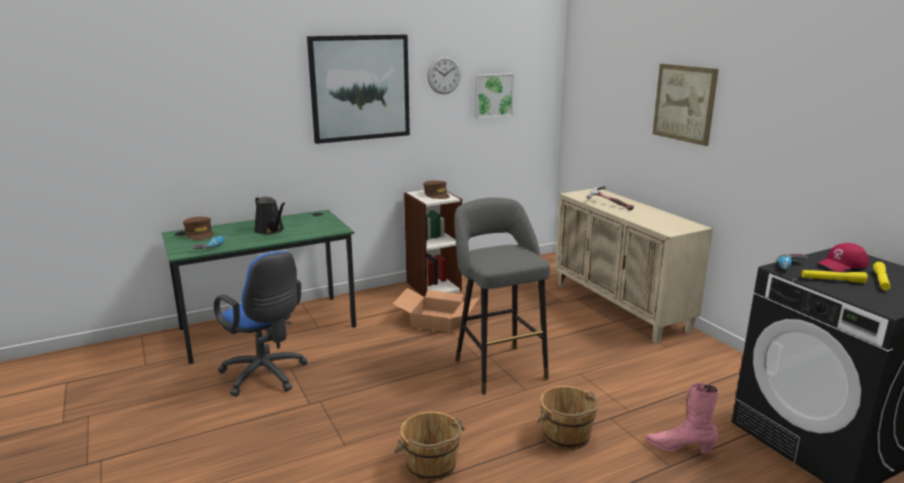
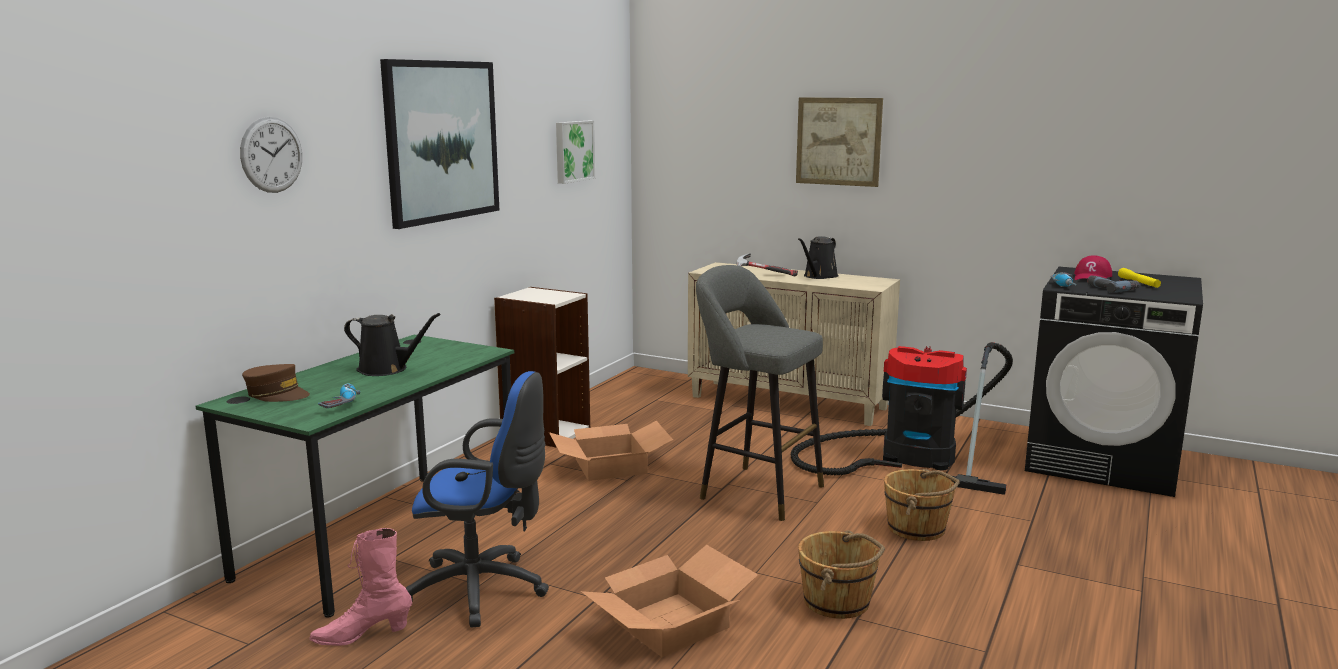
camera: 35 degrees left, 5 degrees down
brown cap [423,181,450,199] -> none
wall clock [427,56,461,94] -> wall clock moved to [240,117,302,193]
pink boot [645,383,719,454] -> pink boot moved to [310,528,412,646]
yellow flashlight [801,270,868,283] -> power drill [1087,275,1139,293]
none -> cardboard box [580,545,758,657]
none -> vacuum cleaner [791,342,1013,495]
none -> black watering can [798,236,839,279]

